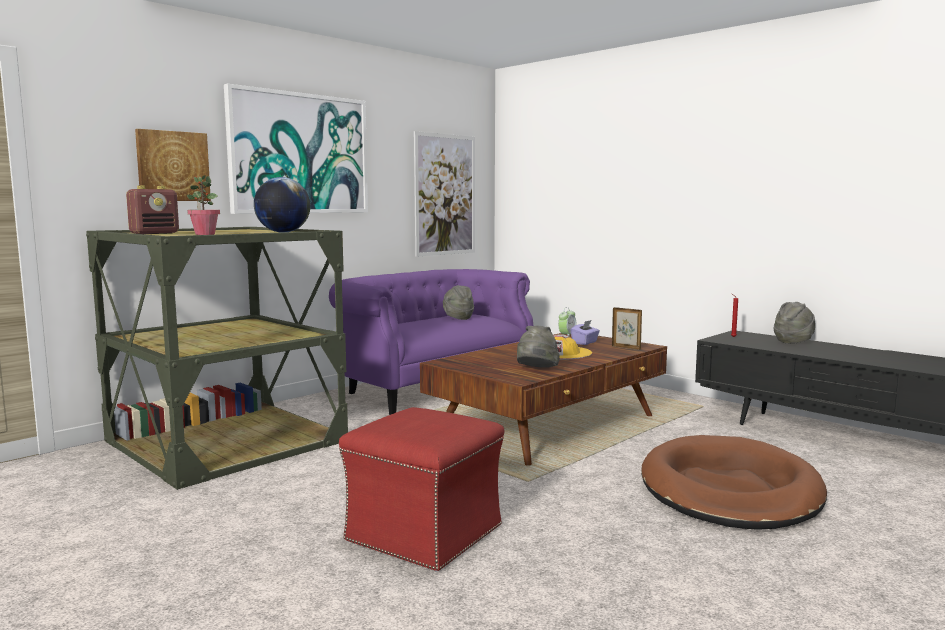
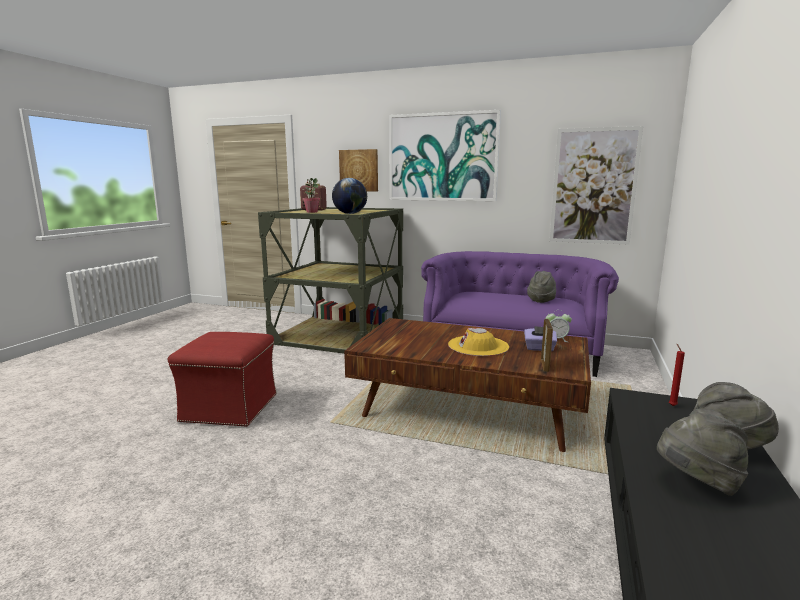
camera: 65 degrees right, 5 degrees up
grey hat [517,326,560,368] -> grey hat moved to [657,408,748,496]
brown dog bed [641,435,827,530] -> none

